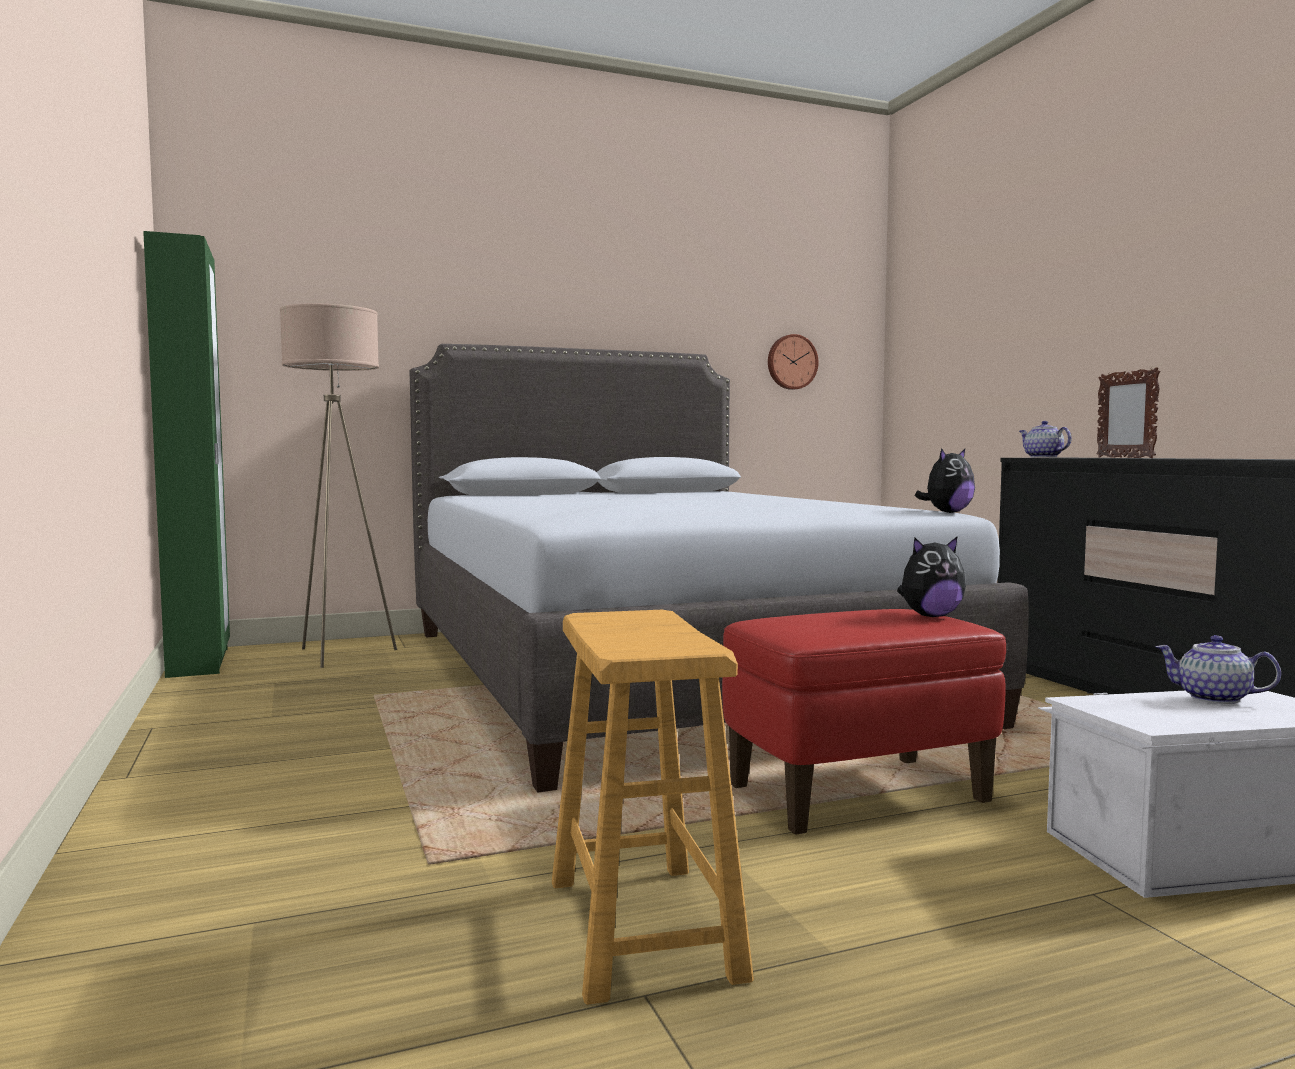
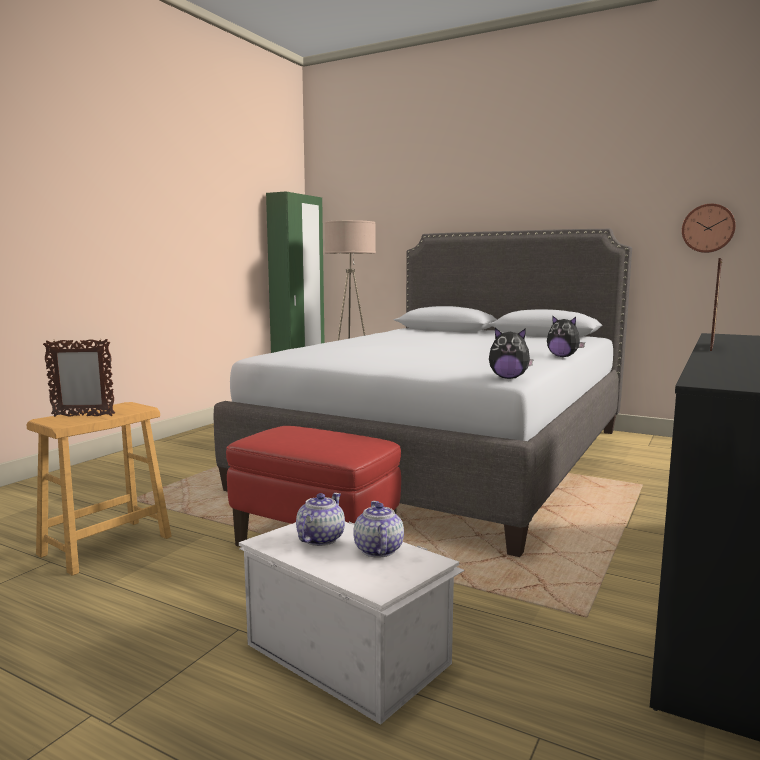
camera: 50 degrees right, 5 degrees up
plush toy [897,536,966,617] -> plush toy moved to [547,315,585,357]
teapot [1019,421,1072,457] -> teapot moved to [296,493,345,546]
none -> picture frame [43,339,115,417]

